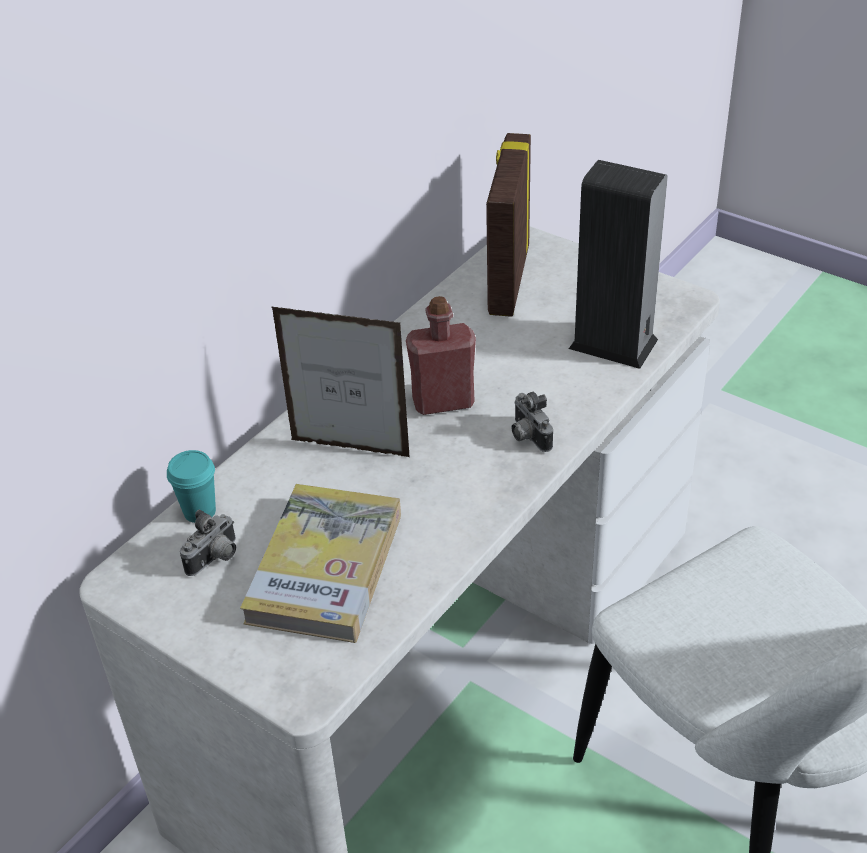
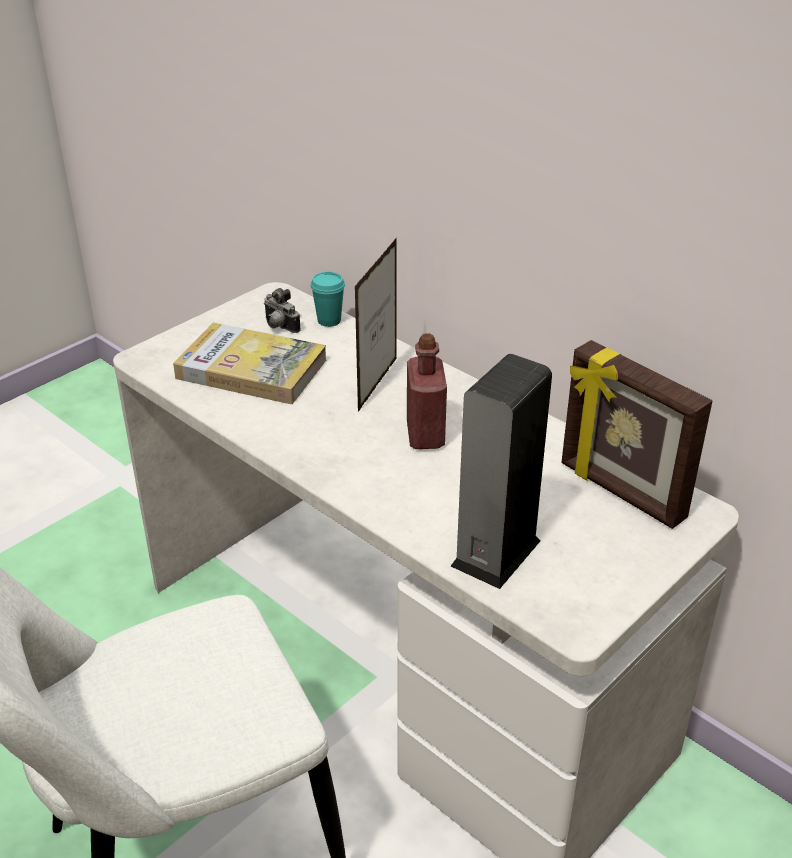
camera: 95 degrees right, 5 degrees down
picture frame [486,133,531,317] -> picture frame turned 150 degrees counterclockwise [561,340,712,529]
camera [511,392,553,452] -> none

